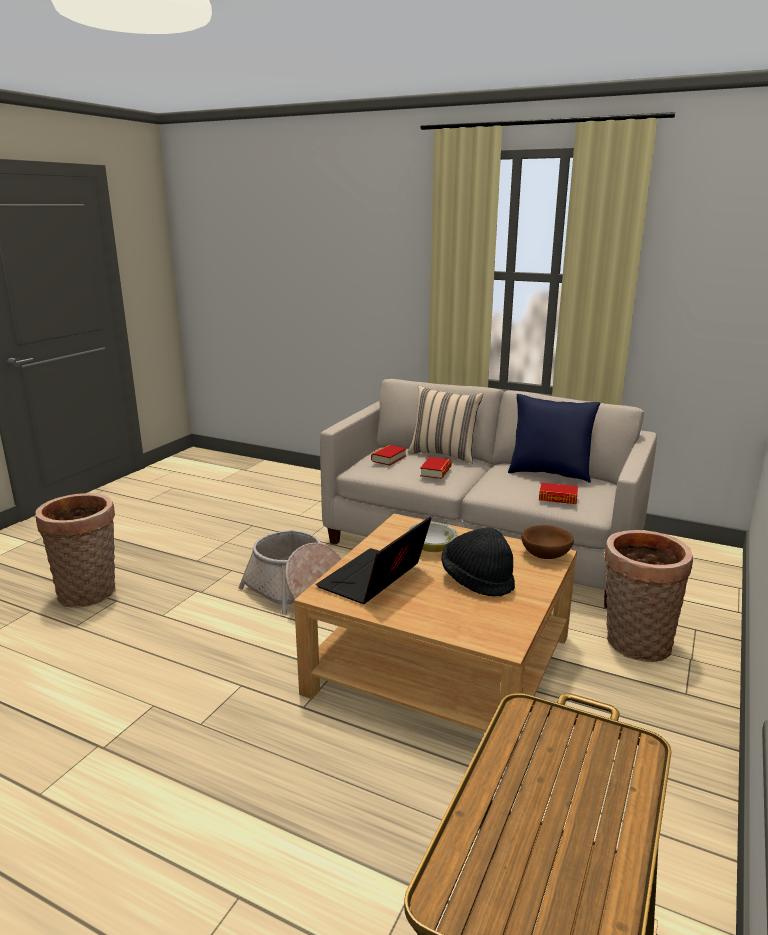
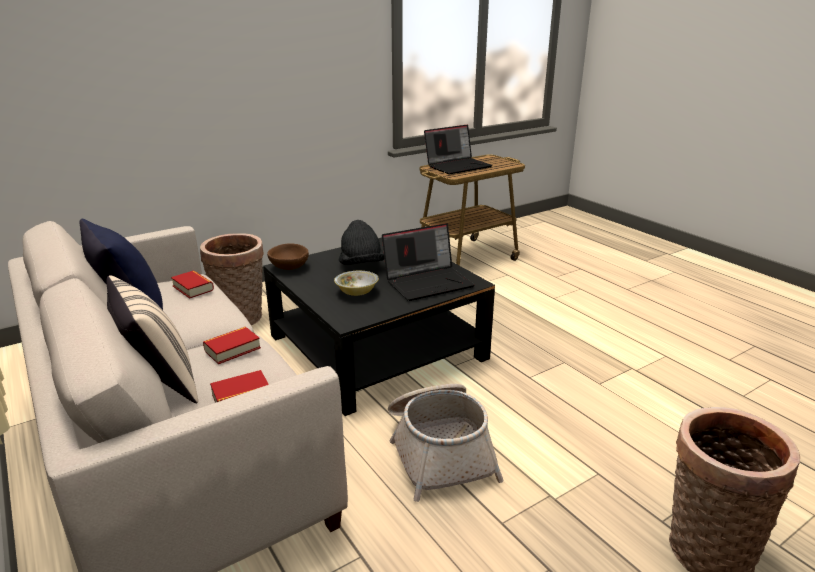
camera: 150 degrees left, 5 degrees up
beige coffee table [294,514,577,767] -> black coffee table [263,238,495,416]
none -> laptop [424,125,492,174]

